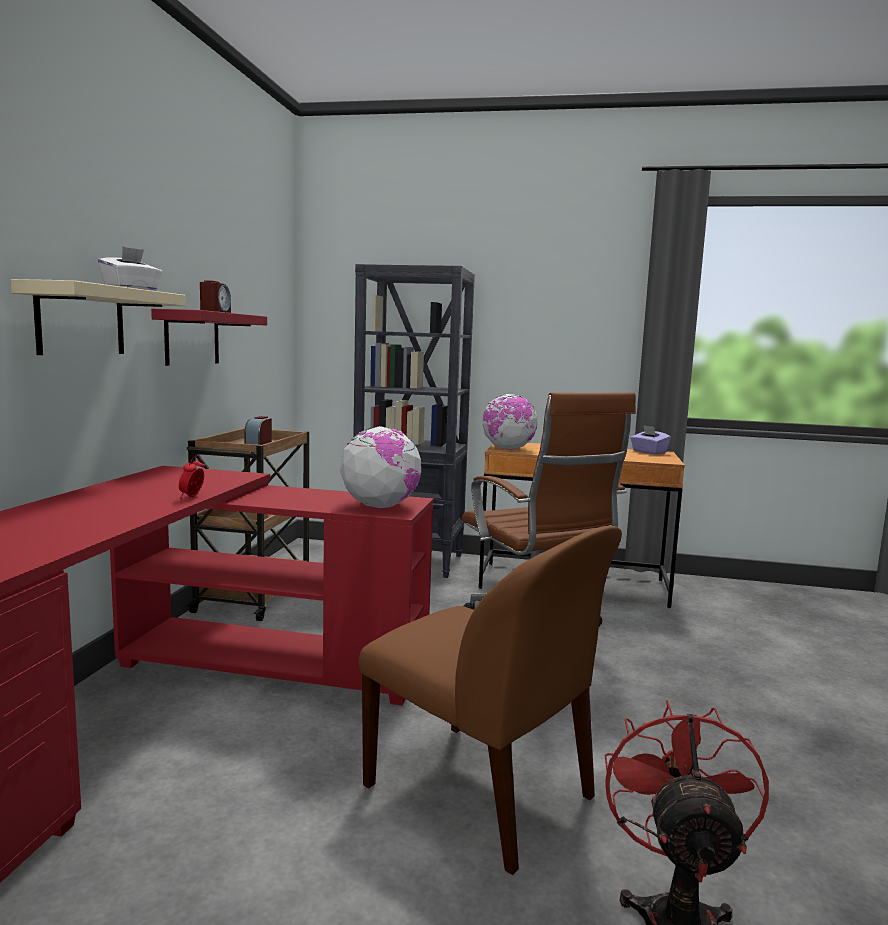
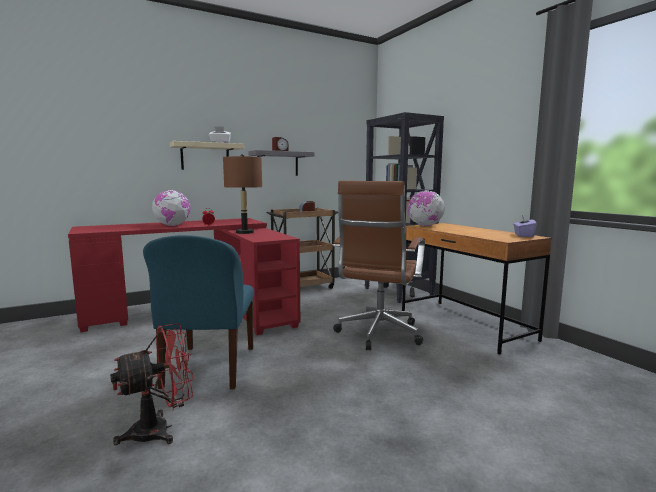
camera: 50 degrees right, 0 degrees up
red shelf [151,309,267,366] -> grey shelf [248,150,315,176]
globe [340,426,421,508] -> globe moved to [152,190,190,226]
brown chair [359,526,622,875] -> blue chair [143,235,254,389]
none -> brown table lamp [223,154,262,234]

